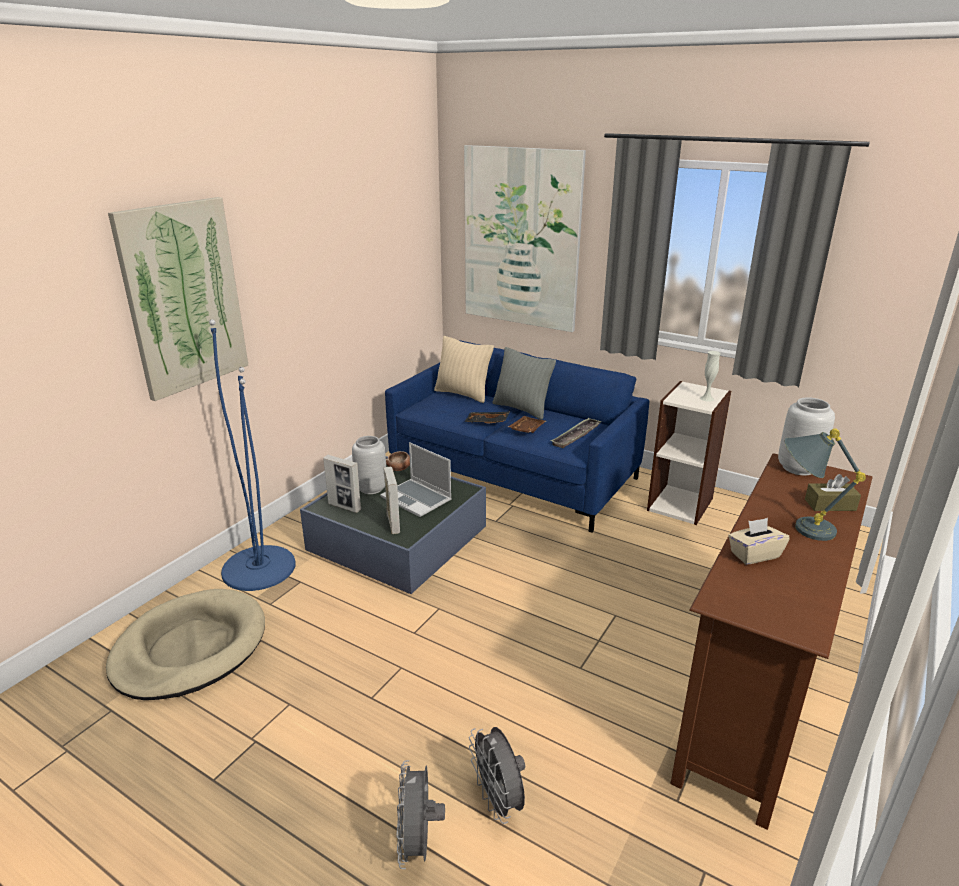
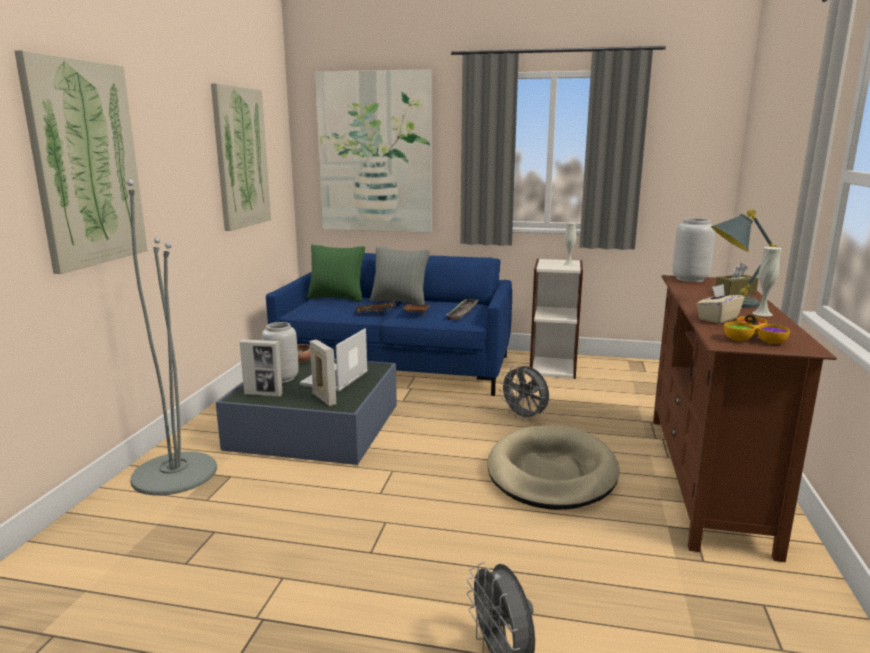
camera: 20 degrees left, 10 degrees down
beige dog bed [106,589,265,700] -> beige dog bed moved to [487,426,619,510]
blue floor lamp [209,319,296,591] -> grey floor lamp [127,179,217,496]
laptop [380,442,452,517] -> laptop turned 90 degrees clockwise [300,328,368,392]
beige pillow [434,336,494,403] -> green pillow [307,245,365,302]
grey fan [469,727,525,824] -> grey fan moved to [499,365,549,421]
none -> picture [211,83,271,231]
none -> bowl [724,314,790,344]
none -> white vase [752,247,782,316]

